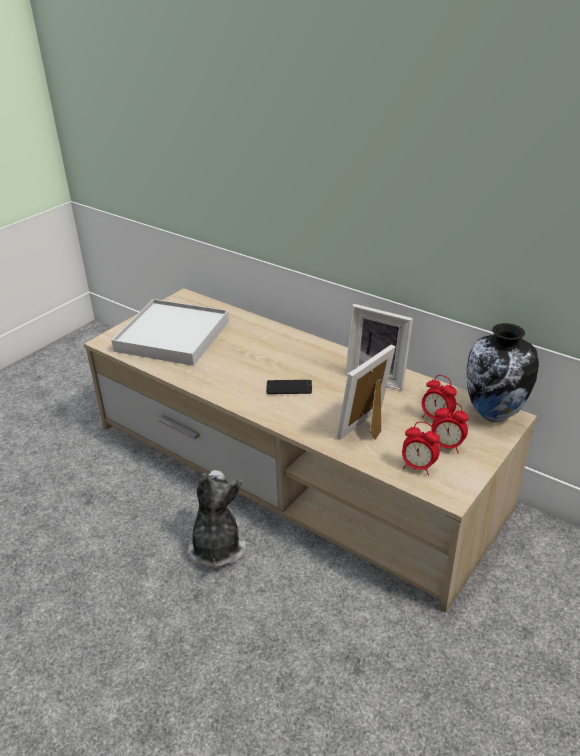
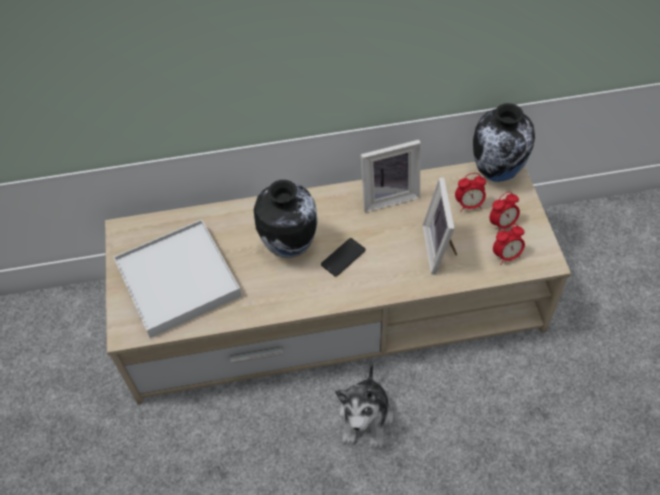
camera: 45 degrees left, 20 degrees up
plush toy [188,470,246,568] -> plush toy turned 120 degrees counterclockwise [335,363,393,449]
none -> vase [254,180,318,258]

